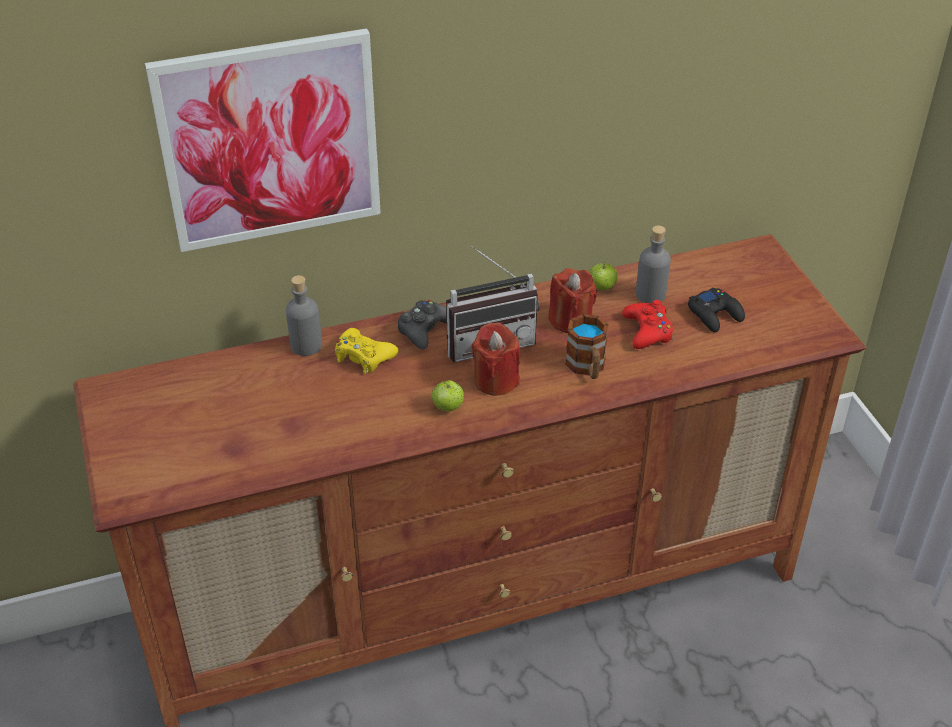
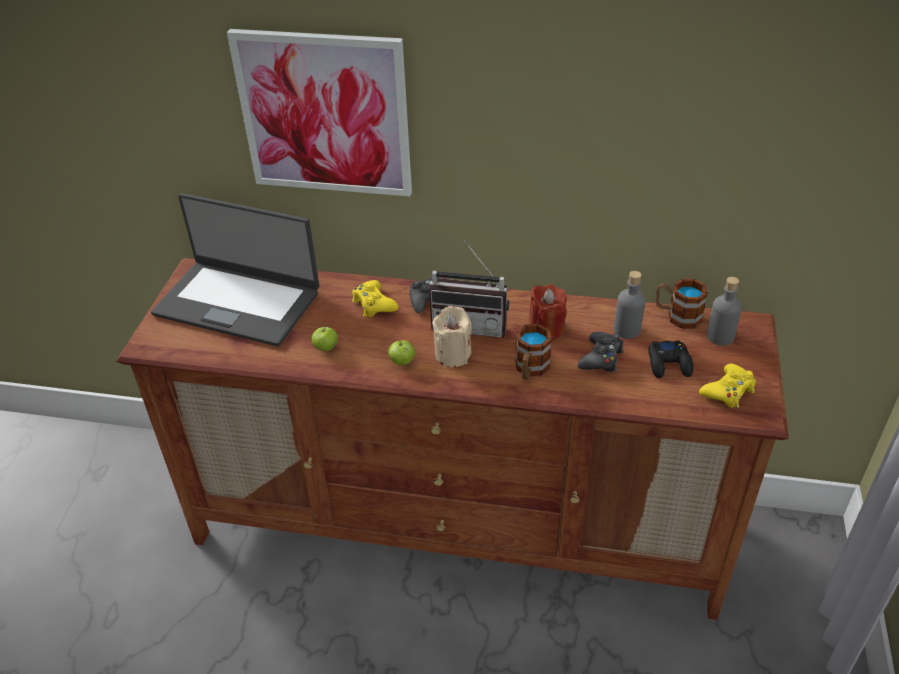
camera: 30 degrees right, 0 degrees up
grey bottle [286,275,322,356] -> grey bottle moved to [707,277,742,346]
red candle [472,322,520,396] -> beige candle [432,306,472,367]
apple [589,261,618,290] -> apple moved to [311,326,338,351]
red game controller [622,300,673,349] -> black game controller [578,332,624,372]
none -> laptop [151,193,319,346]
none -> mug [656,279,708,328]
none -> yellow game controller [699,364,756,408]

